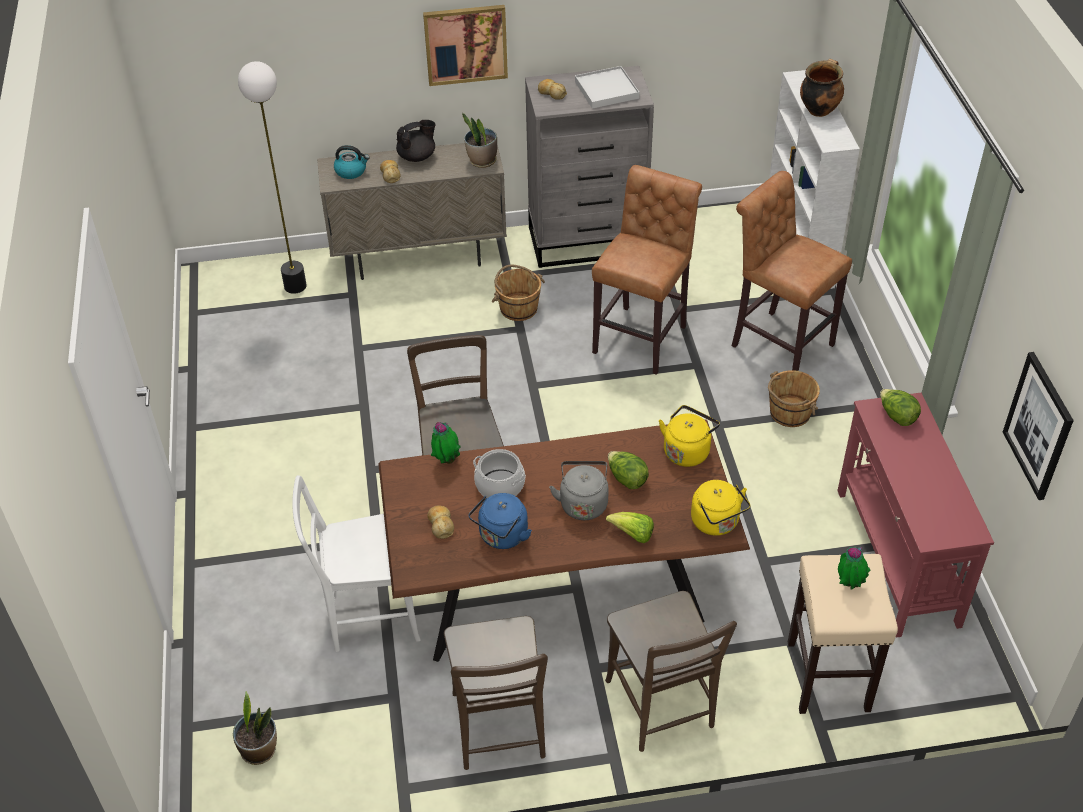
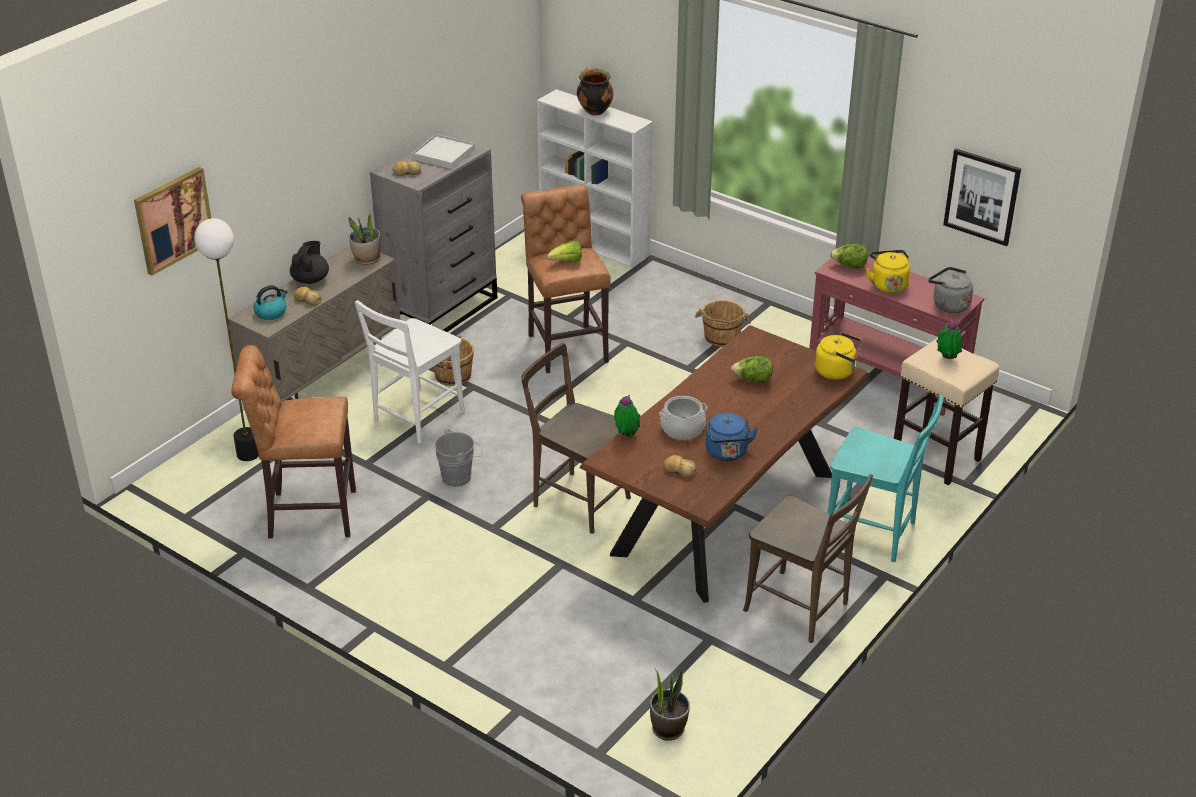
camera: 45 degrees left, 10 degrees down
white chair [292,475,421,652] -> white chair moved to [355,300,466,444]
picture [423,5,508,86] -> picture moved to [134,167,211,276]
grey kettle [549,461,609,520] -> grey kettle moved to [928,267,973,313]
brown chair [605,591,737,752] -> turquoise chair [828,396,944,562]
lettuce [606,512,654,543] -> lettuce moved to [547,241,582,262]
yellow kettle [659,405,720,467] -> yellow kettle moved to [866,250,910,293]
brown stool [732,171,852,371] -> brown stool moved to [231,345,356,539]
none -> grey bucket [434,428,482,487]

